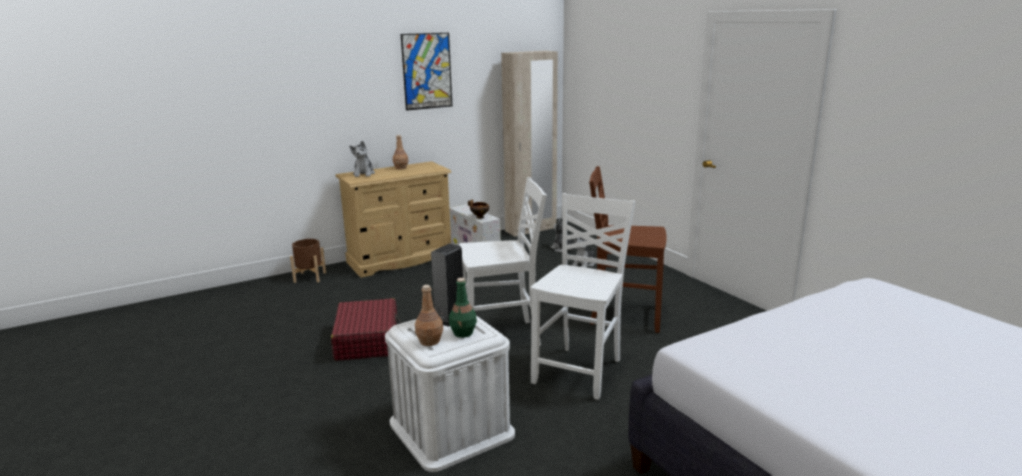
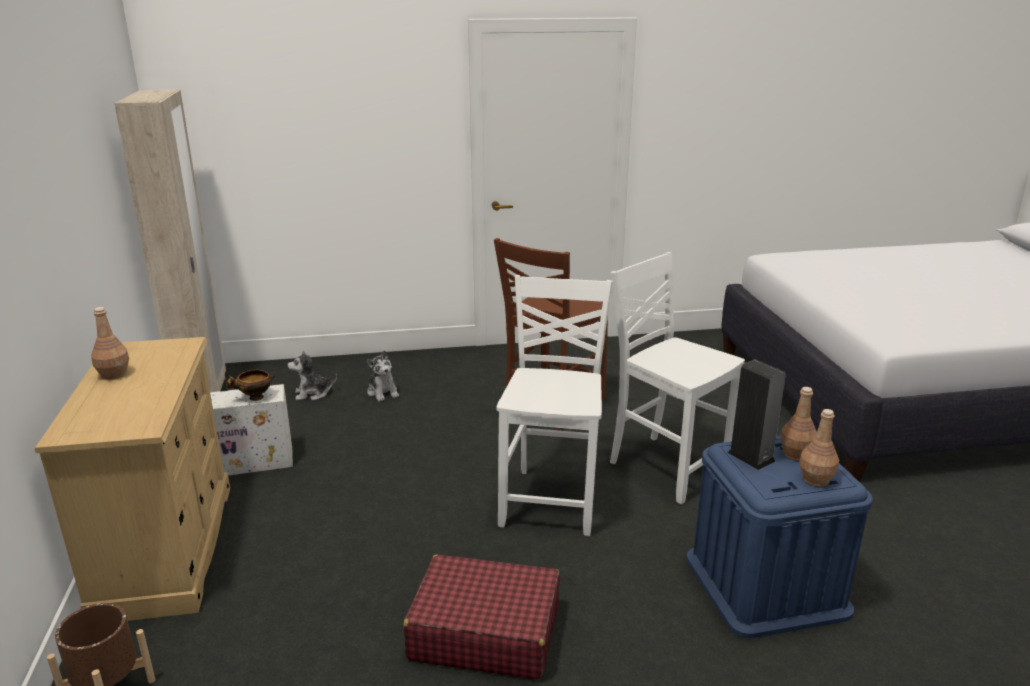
camera: 70 degrees left, 5 degrees up
plush toy [349,141,375,177] -> none
white storage box [385,315,515,472] -> blue storage box [687,435,873,638]
picture [401,33,452,111] -> none
green bottle [449,278,477,338] -> brown bottle [780,387,817,461]

